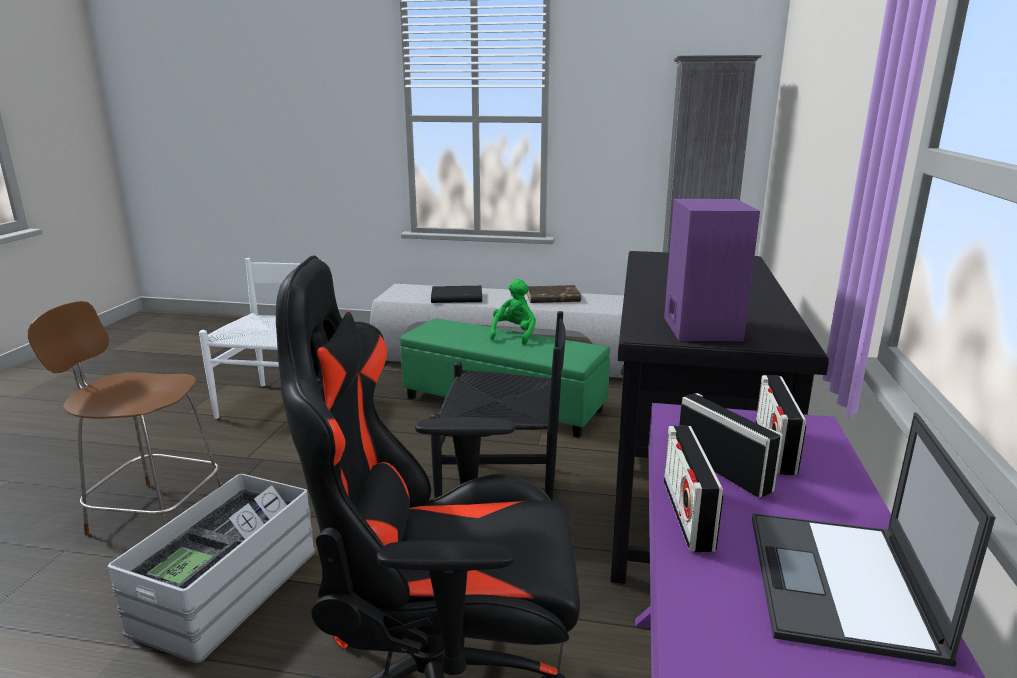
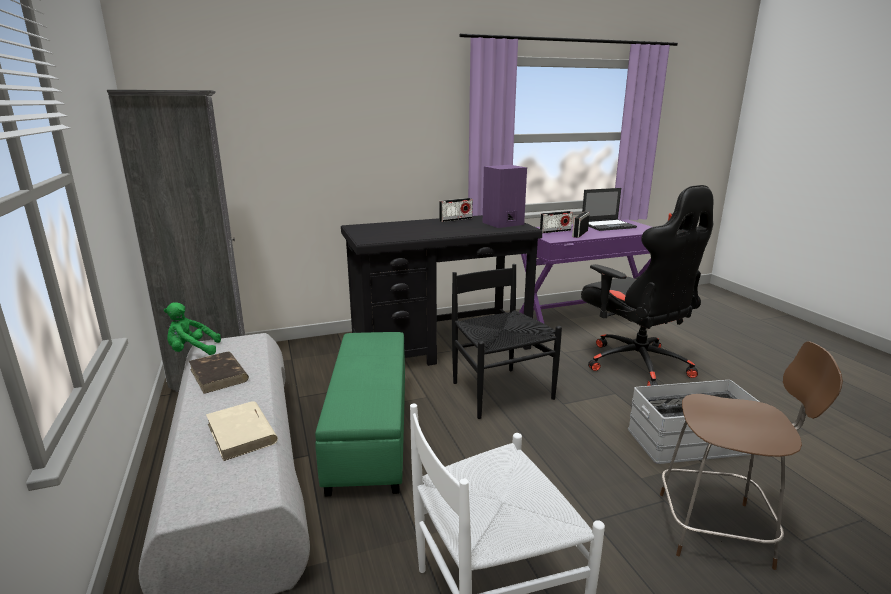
camera: 120 degrees left, 0 degrees up
brown chair [28,301,222,535] -> brown chair turned 60 degrees counterclockwise [660,341,843,570]
black book [431,286,482,303] -> beige book [206,401,278,461]
green plush toy [489,279,536,345] -> green plush toy moved to [164,302,221,355]
radio [664,426,723,552] -> radio moved to [439,198,473,222]

